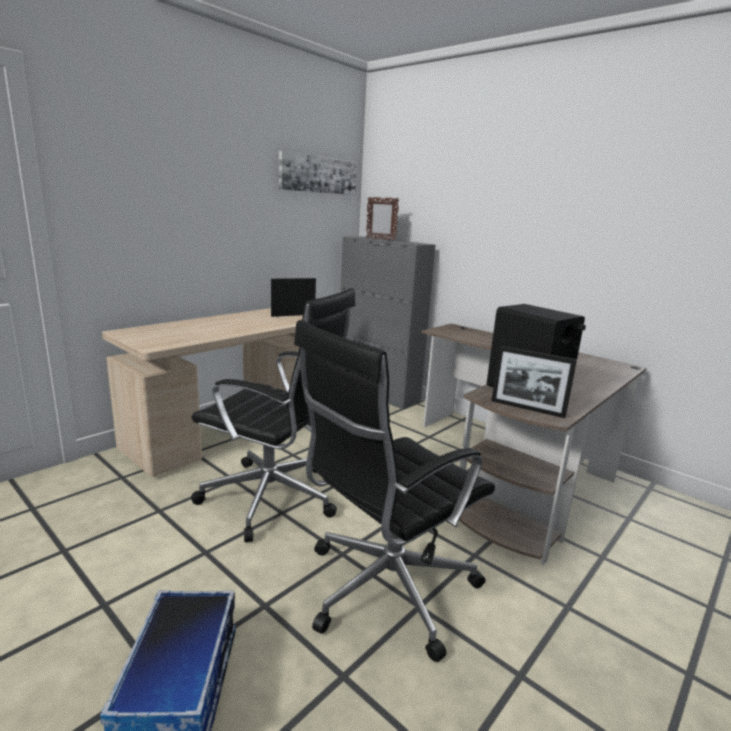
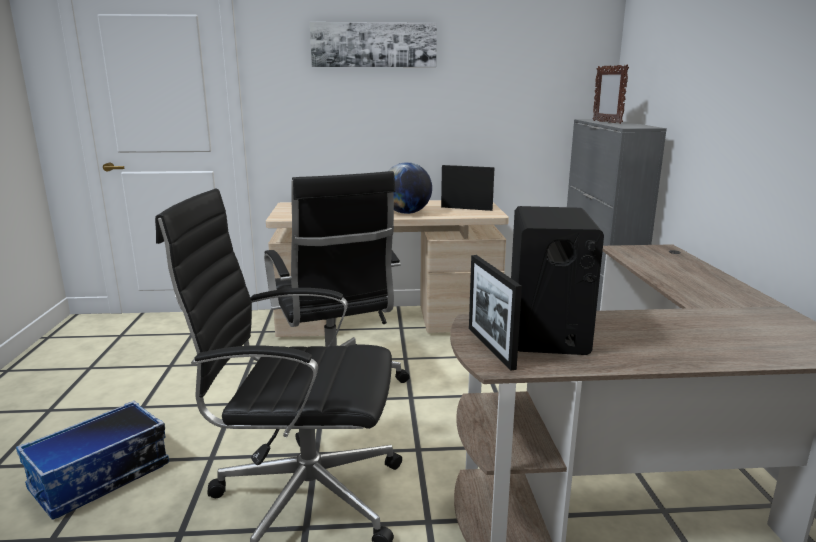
camera: 45 degrees right, 0 degrees up
picture [279,151,357,195] -> picture moved to [310,22,437,67]
none -> globe [388,162,432,214]

